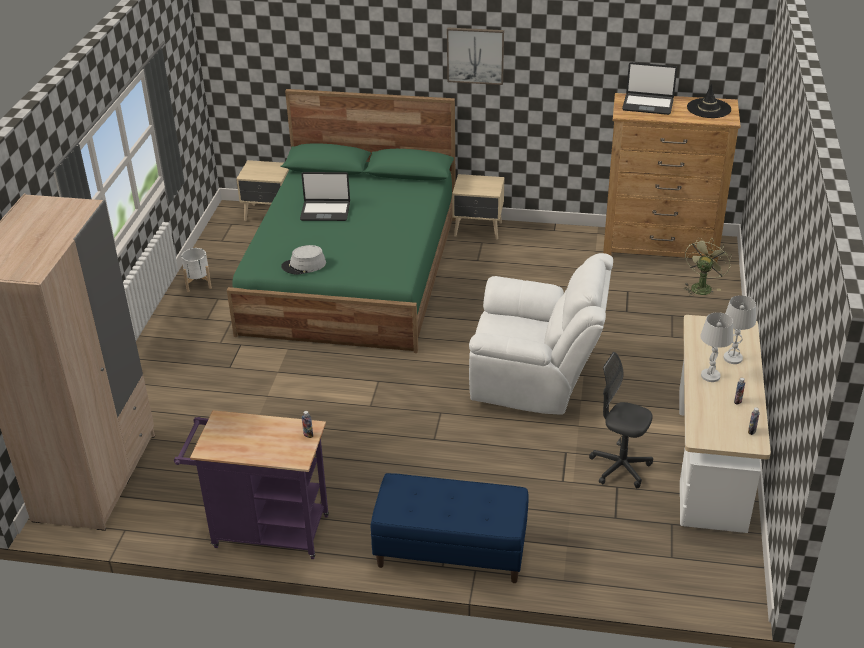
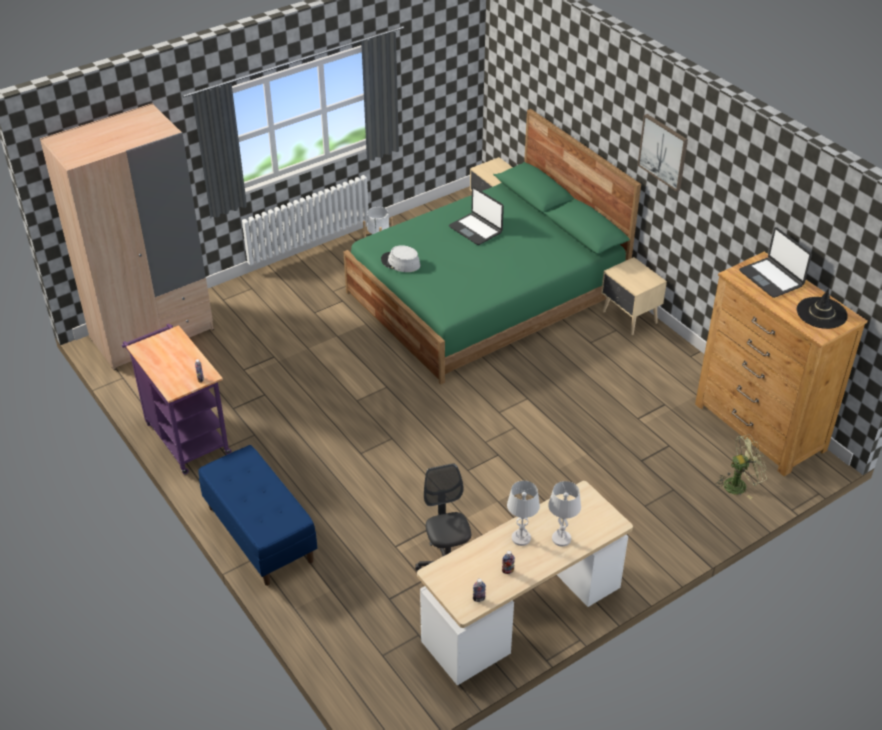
camera: 45 degrees right, 5 degrees up
white armchair [469,253,613,415] -> none

